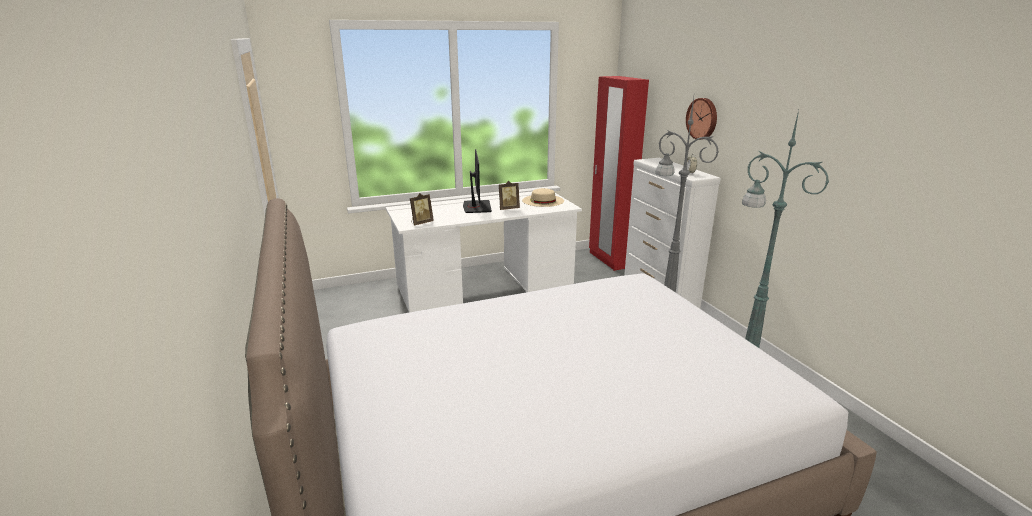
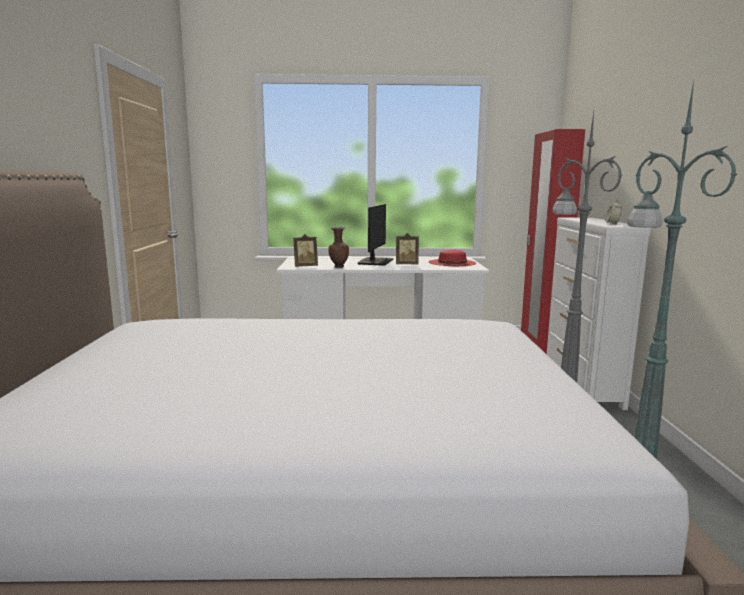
camera: 20 degrees right, 10 degrees down
beige hat [522,188,564,207] -> red hat [429,249,476,266]
wall clock [686,98,717,140] -> none
none -> brown vase [328,227,349,268]

